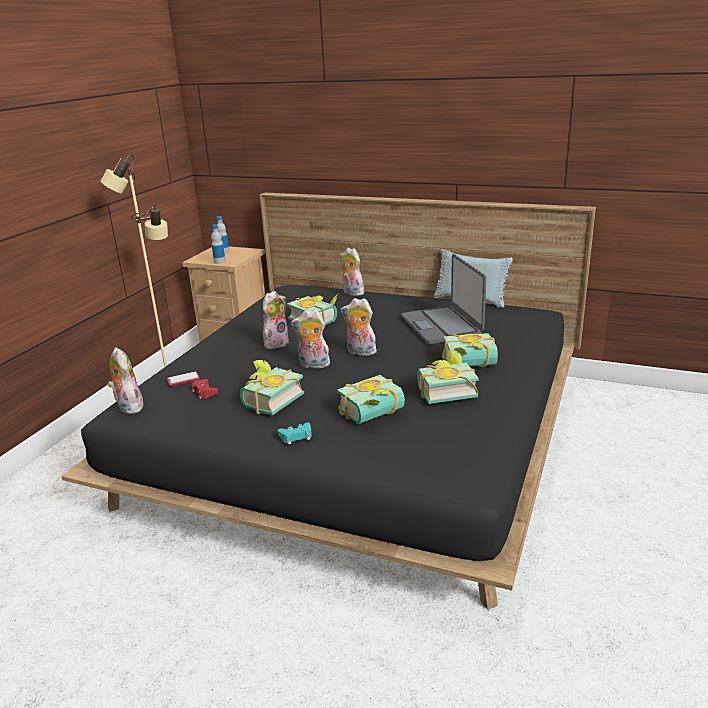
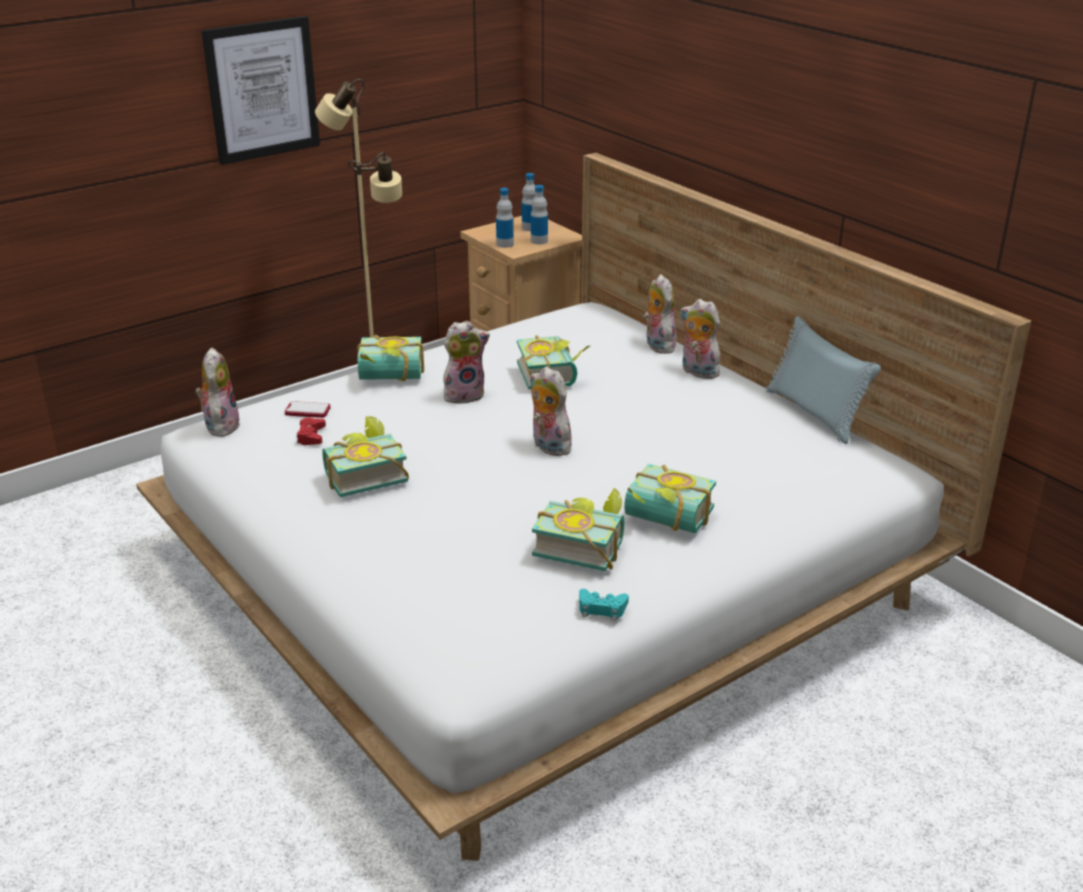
camera: 30 degrees right, 5 degrees up
black bed [61,192,596,610] -> white bed [136,153,1031,861]
turquoise game controller [278,422,312,445] -> turquoise game controller moved to [579,589,629,621]
plush toy [291,309,330,368] -> plush toy moved to [680,299,722,379]
book [337,375,405,424] -> book moved to [357,335,424,381]
laptop [402,254,486,345] -> none
none -> picture [201,16,320,165]
none -> bottle [531,185,548,245]

